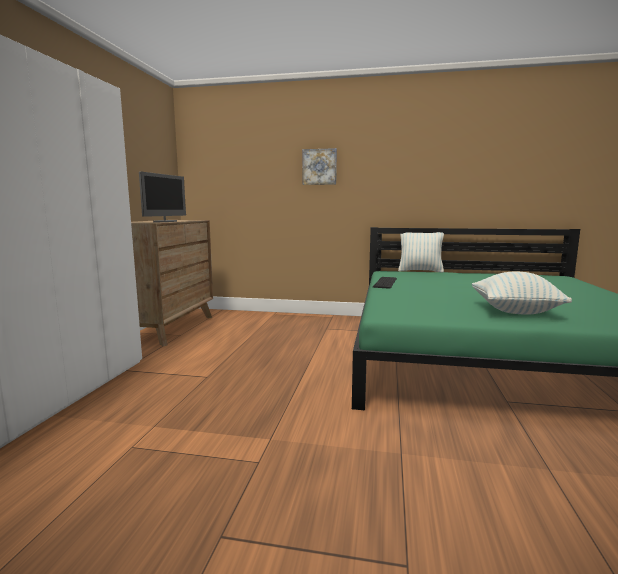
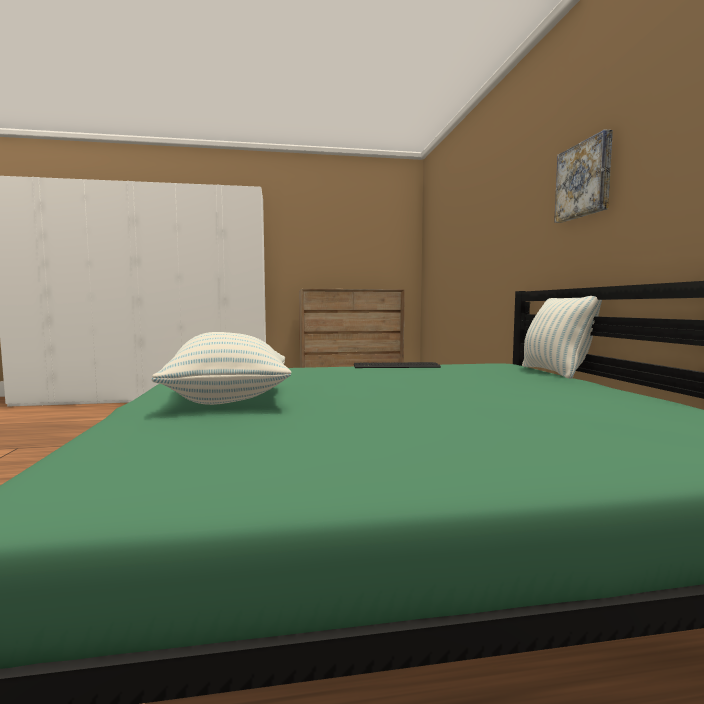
camera: 70 degrees right, 5 degrees down
monitor [139,171,186,222] -> none
picture [303,148,337,185] -> picture moved to [554,129,613,223]

